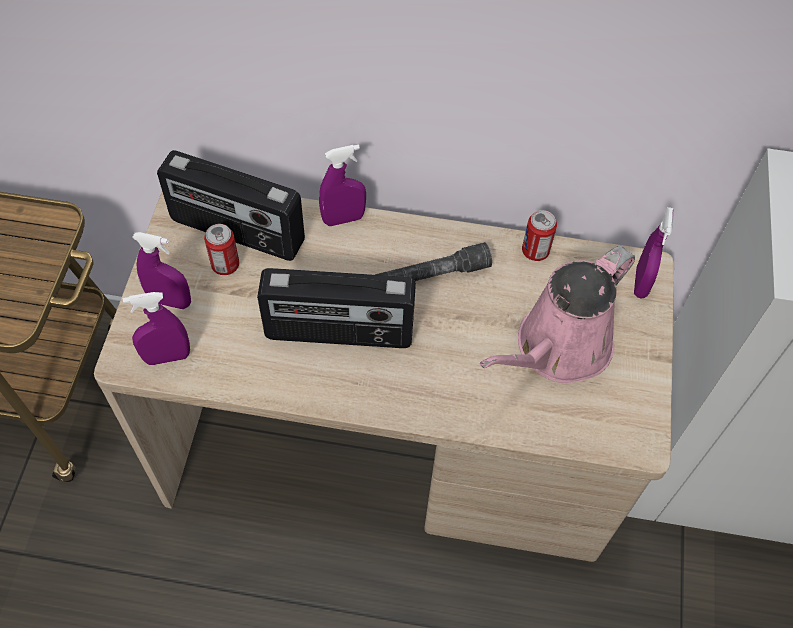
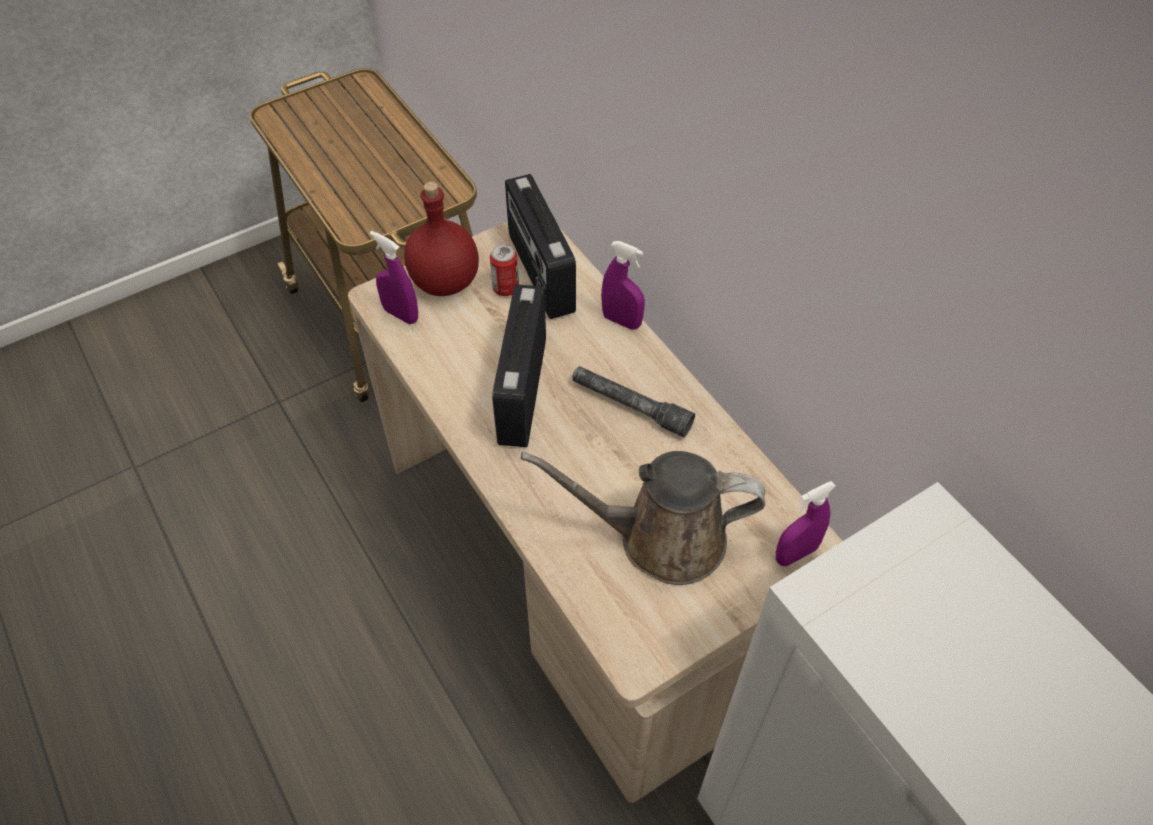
camera: 50 degrees right, 5 degrees down
purple spray bottle [132,232,191,309] -> red bottle [404,181,479,296]
radio [257,268,416,348] -> radio turned 45 degrees clockwise [492,284,546,447]
pink watering can [480,246,635,383] -> brown watering can [521,451,765,585]
can [522,210,557,261] -> none

